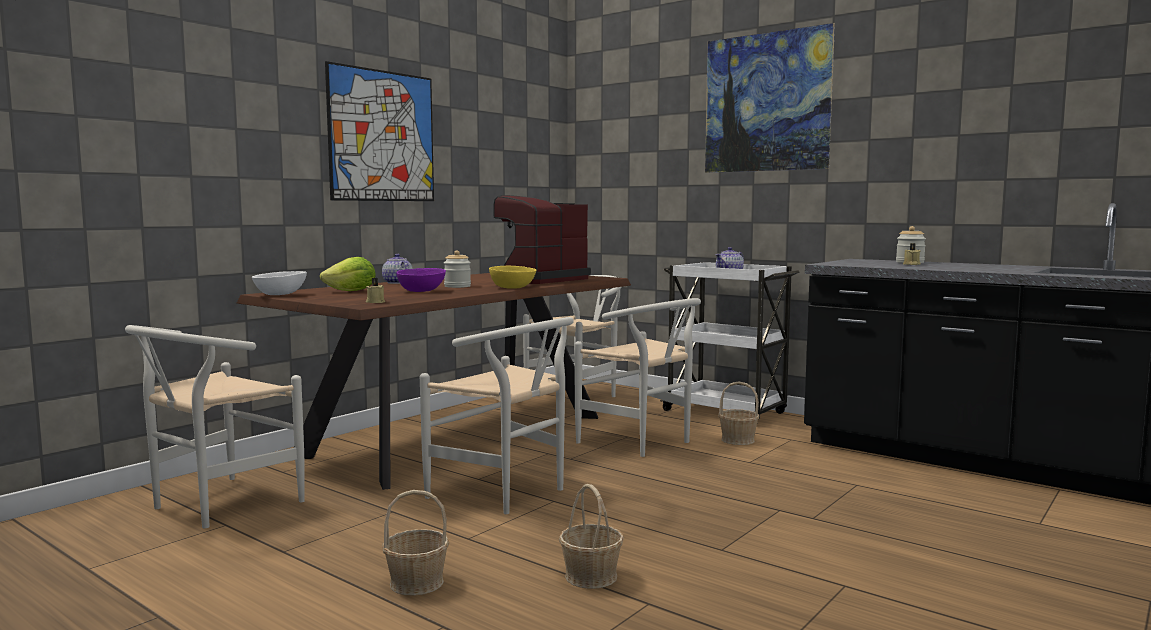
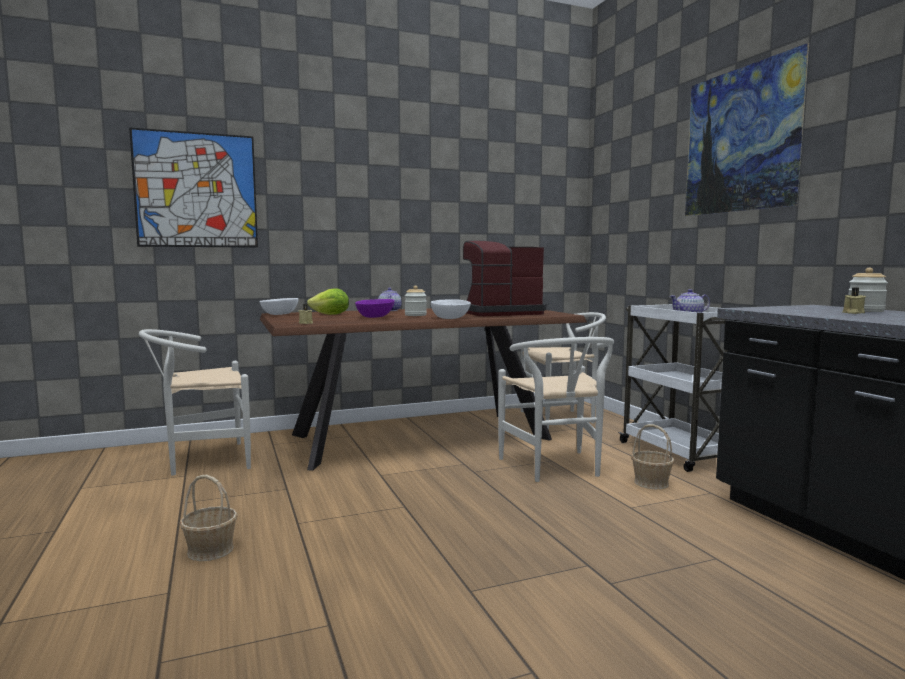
camera: 30 degrees right, 0 degrees up
picture [325,61,434,201] -> picture moved to [129,127,258,248]
white chair [420,317,574,514] -> none
yellow bowl [489,266,536,289] -> white bowl [431,299,471,319]
basket [559,484,624,589] -> none

